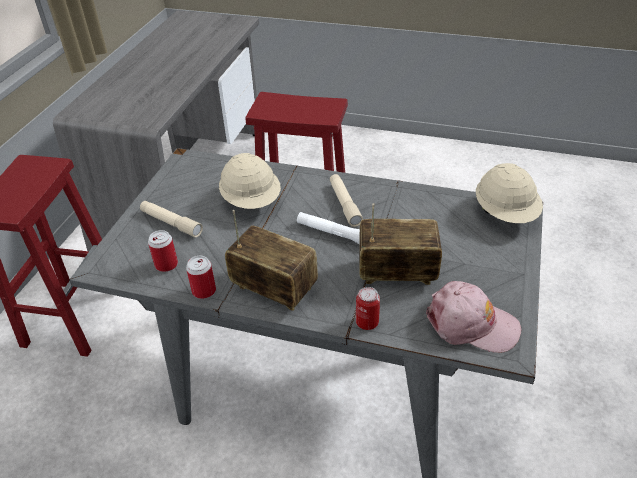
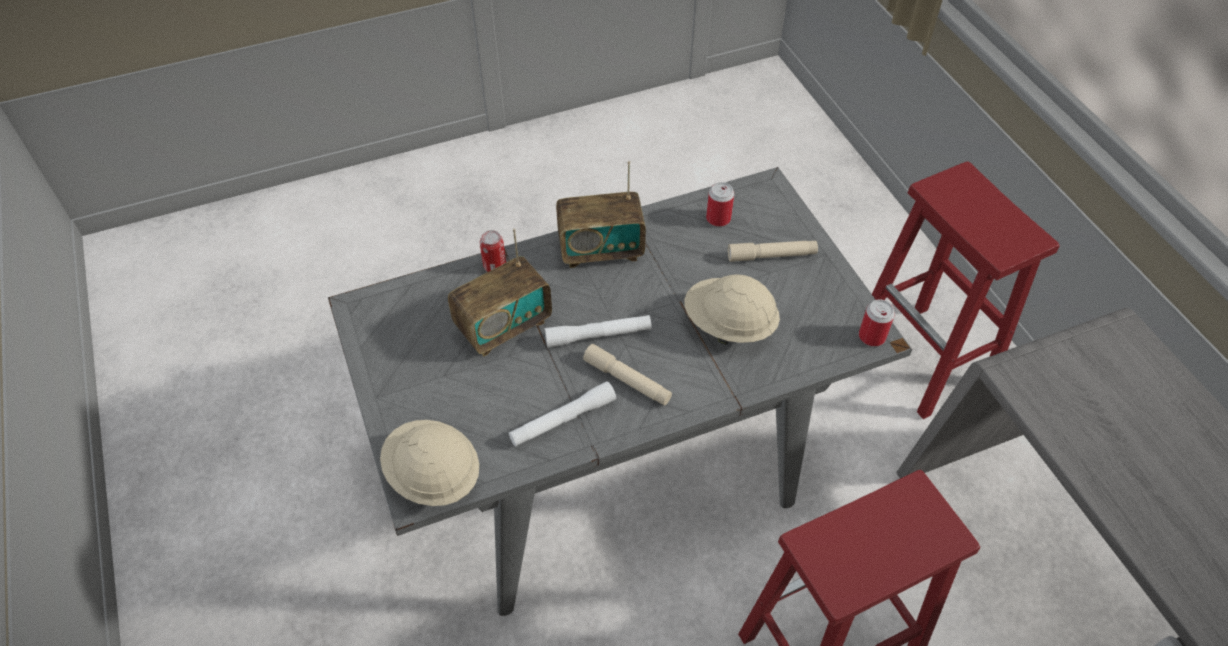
camera: 140 degrees right, 10 degrees up
can [186,256,216,299] -> can moved to [859,300,895,346]
pink cap [426,281,522,353] -> none
none -> white flashlight [509,381,616,447]

